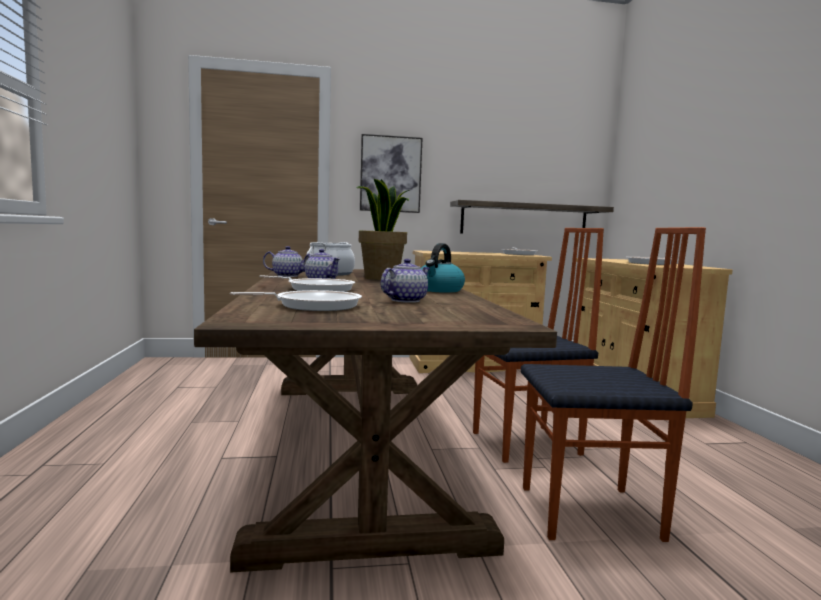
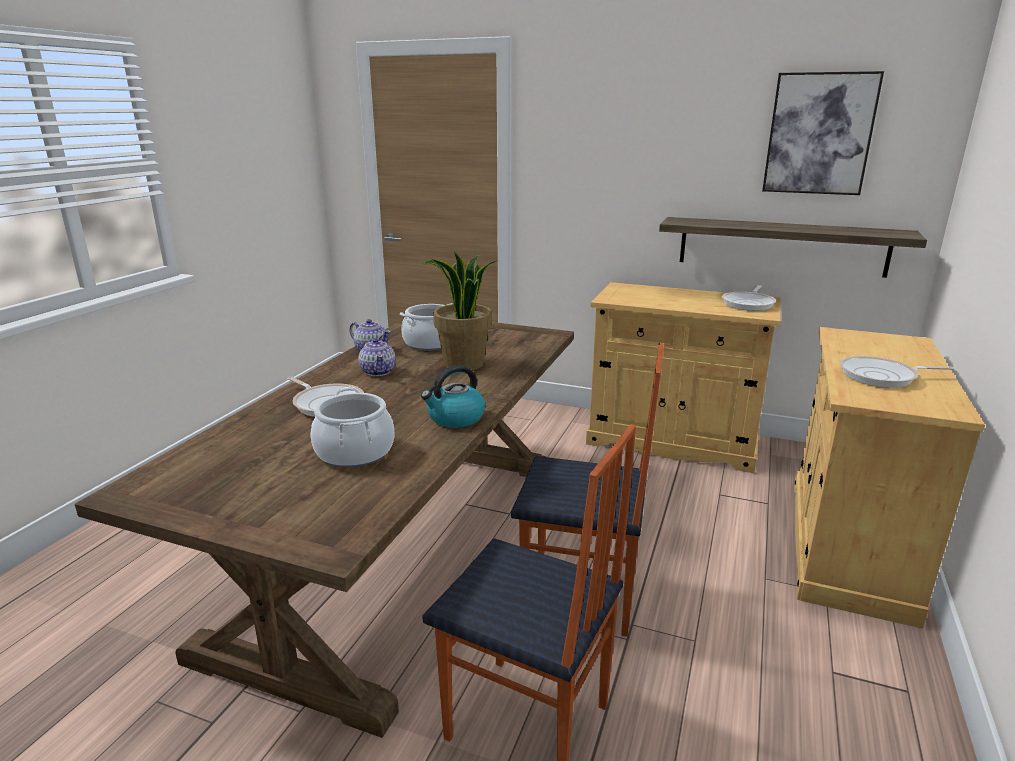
camera: 30 degrees right, 15 degrees up
frying pan [230,290,362,311] -> none
picture [360,134,423,213] -> picture moved to [762,71,884,195]
teapot [380,258,430,303] -> cooking pot [311,387,395,467]

